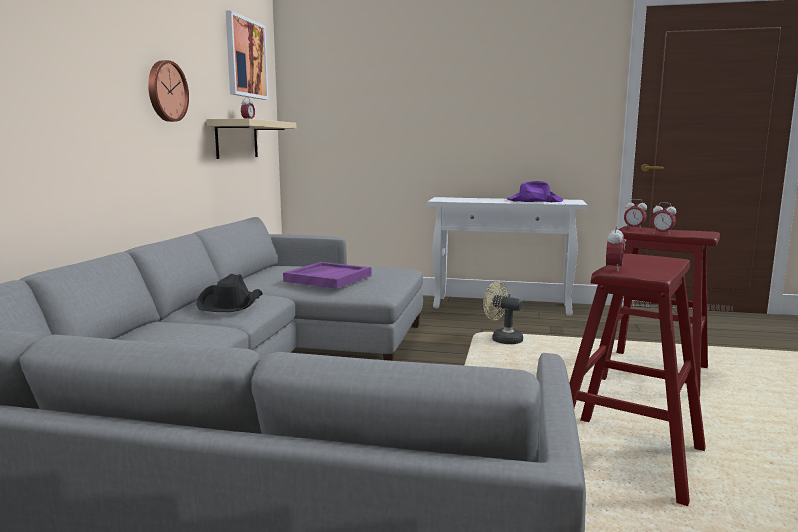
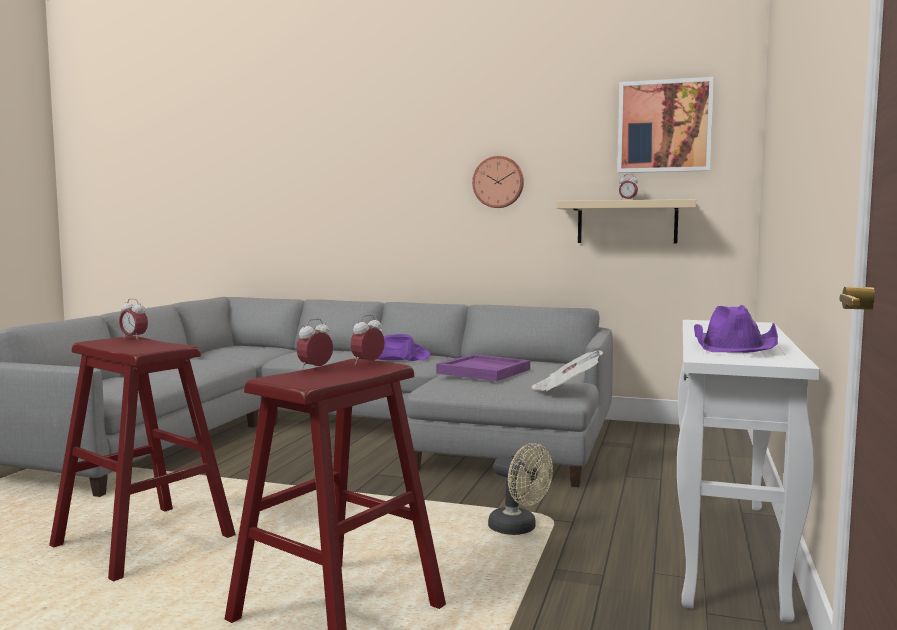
camera: 95 degrees right, 5 degrees down
black hat [196,274,263,312] -> purple hat [377,334,430,361]
beige fan [483,281,523,344] -> beige fan turned 90 degrees clockwise [488,443,553,535]
none -> newspaper [531,351,603,391]

